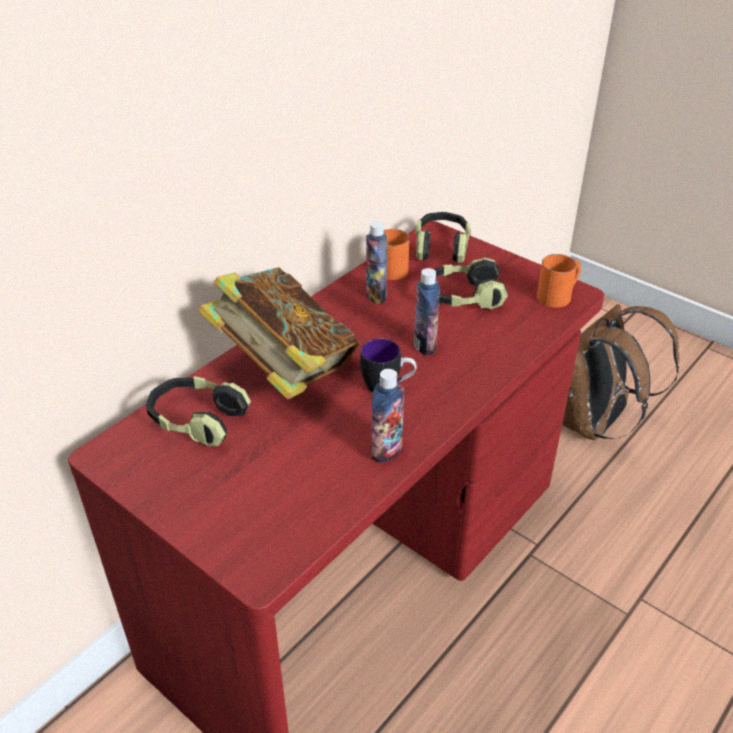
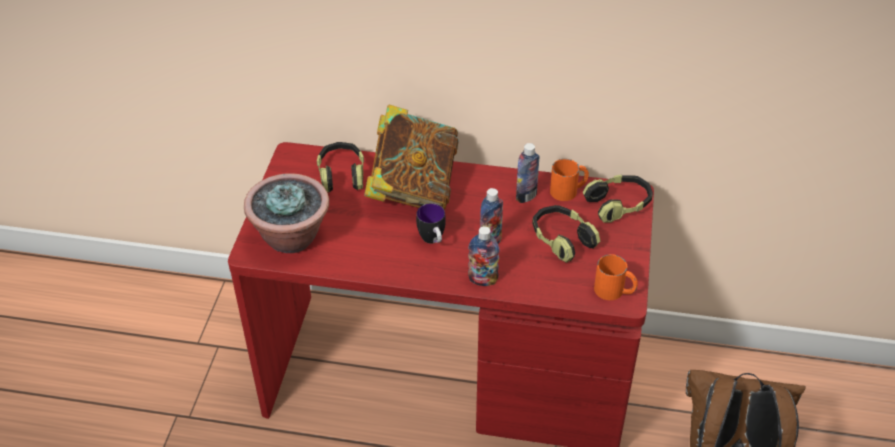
camera: 60 degrees right, 5 degrees up
bottle [372,369,404,463] -> bottle moved to [468,226,500,286]
none -> potted plant [244,173,329,253]

